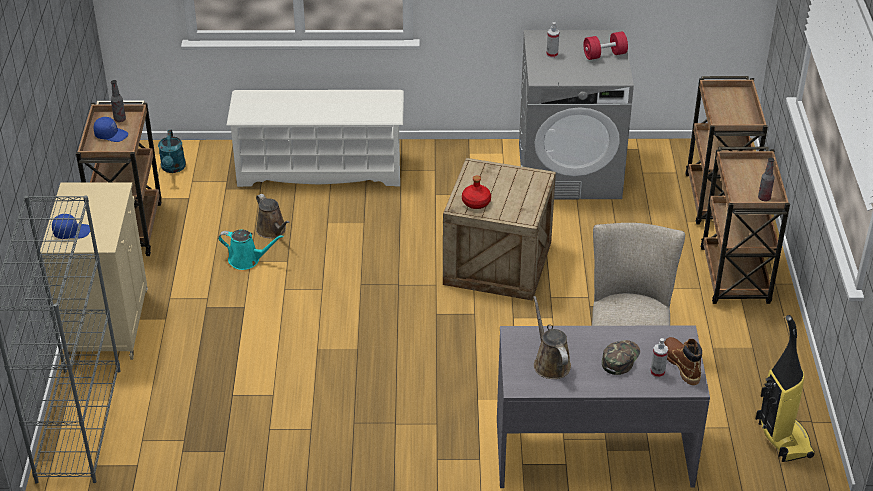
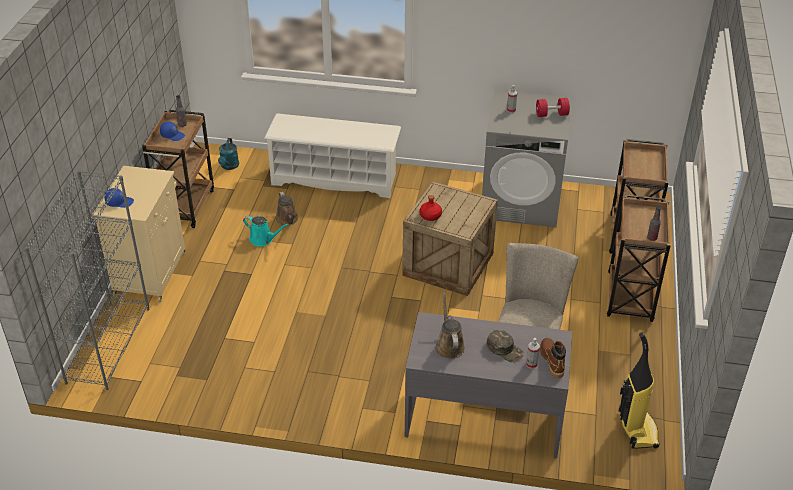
camera: 10 degrees right, 0 degrees up
green cap [602,340,640,375] -> green cap turned 90 degrees clockwise [487,330,524,362]

